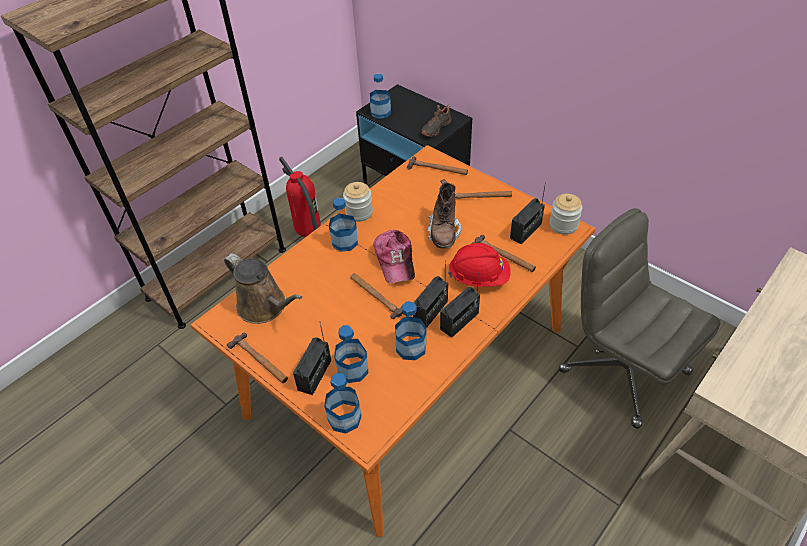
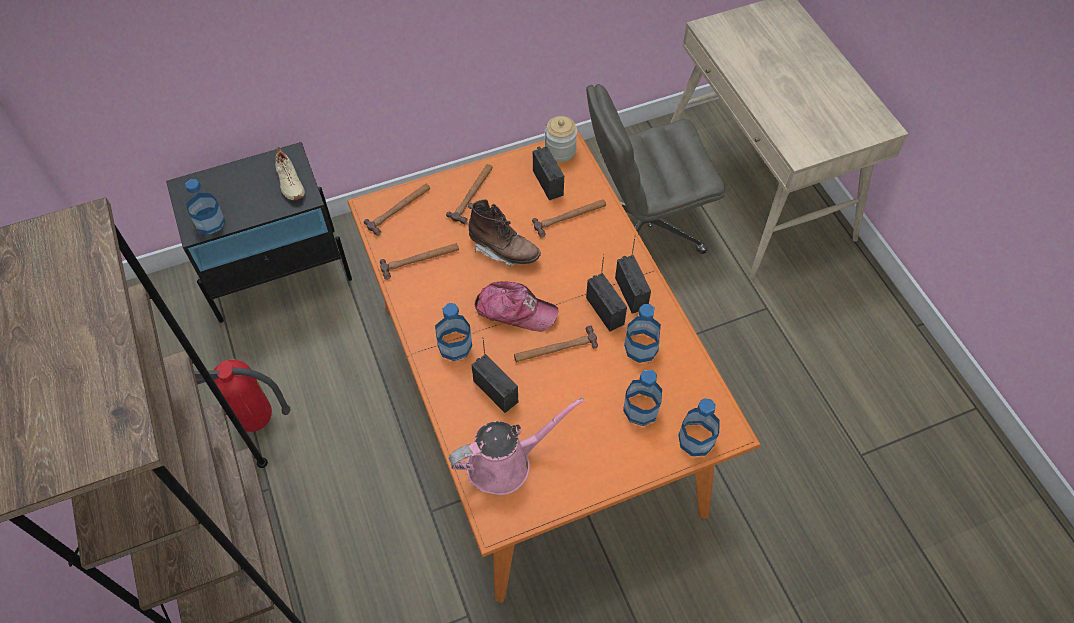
camera: 65 degrees left, 10 degrees up
brown watering can [224,253,302,324] -> pink watering can [449,397,584,495]
hammer [227,333,288,383] -> hammer moved to [380,243,459,280]
radio [293,324,331,395] -> radio moved to [471,340,518,413]
jar [343,182,373,222] -> none
black shoe [421,104,452,137] -> beige shoe [275,147,305,201]
red hard hat [448,243,511,287] -> none

